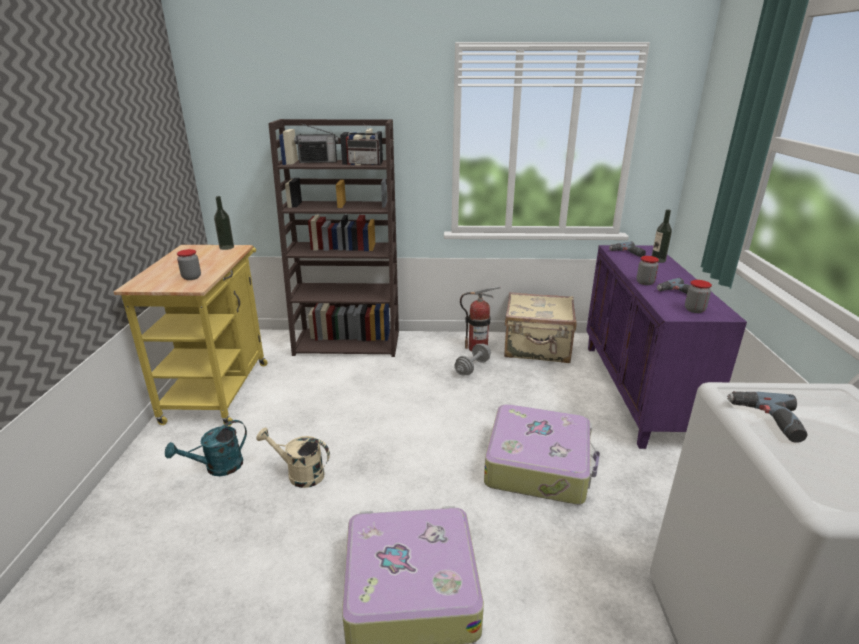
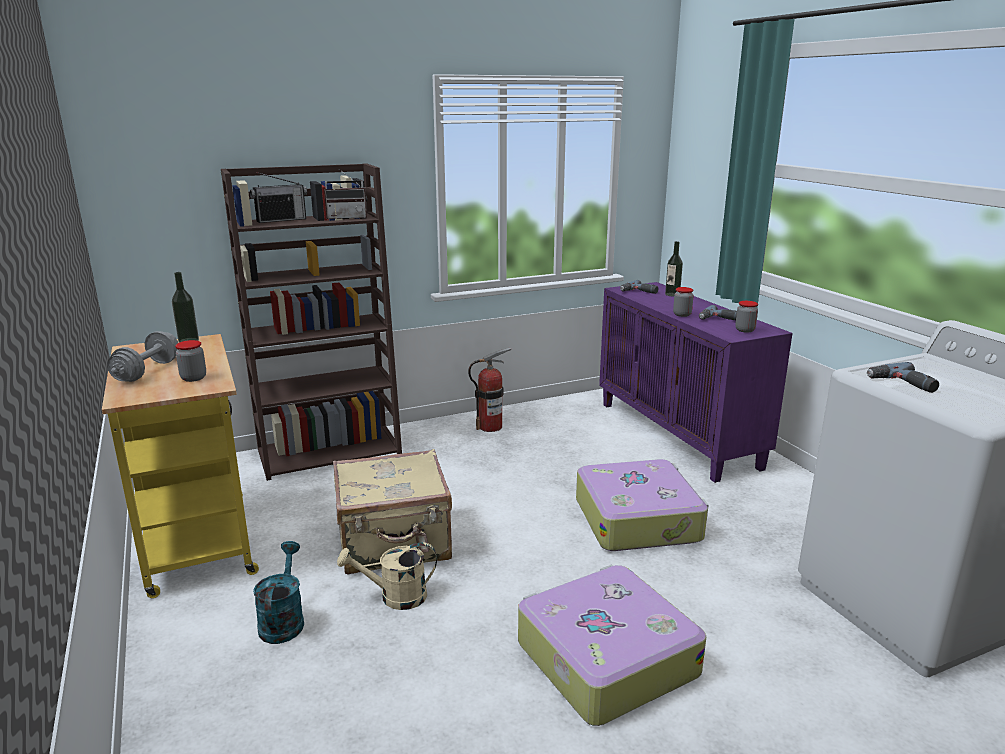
camera: 25 degrees left, 5 degrees down
turquoise watering can [165,420,247,476] -> turquoise watering can turned 150 degrees clockwise [253,541,304,644]
grey dumbbell [454,344,491,376] -> grey dumbbell moved to [107,331,178,382]
beige suitcase [504,292,577,363] -> beige suitcase moved to [333,449,452,575]

